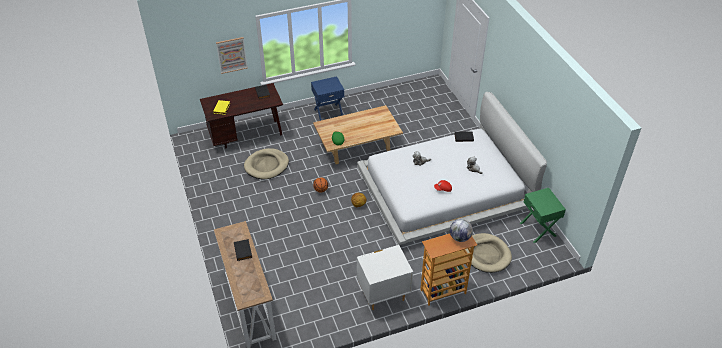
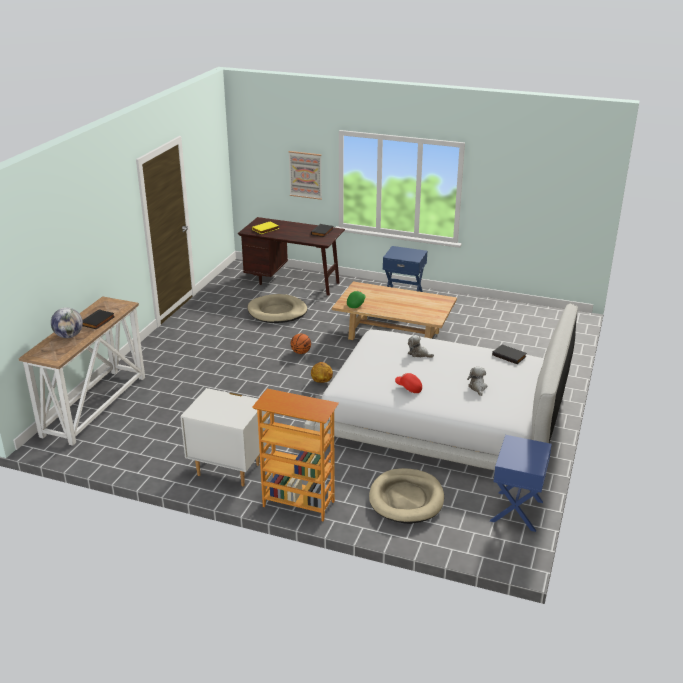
camera: 40 degrees right, 15 degrees down
globe [450,219,473,242] -> globe moved to [51,308,83,338]
green nightstand [520,188,566,243] -> blue nightstand [490,435,552,532]

